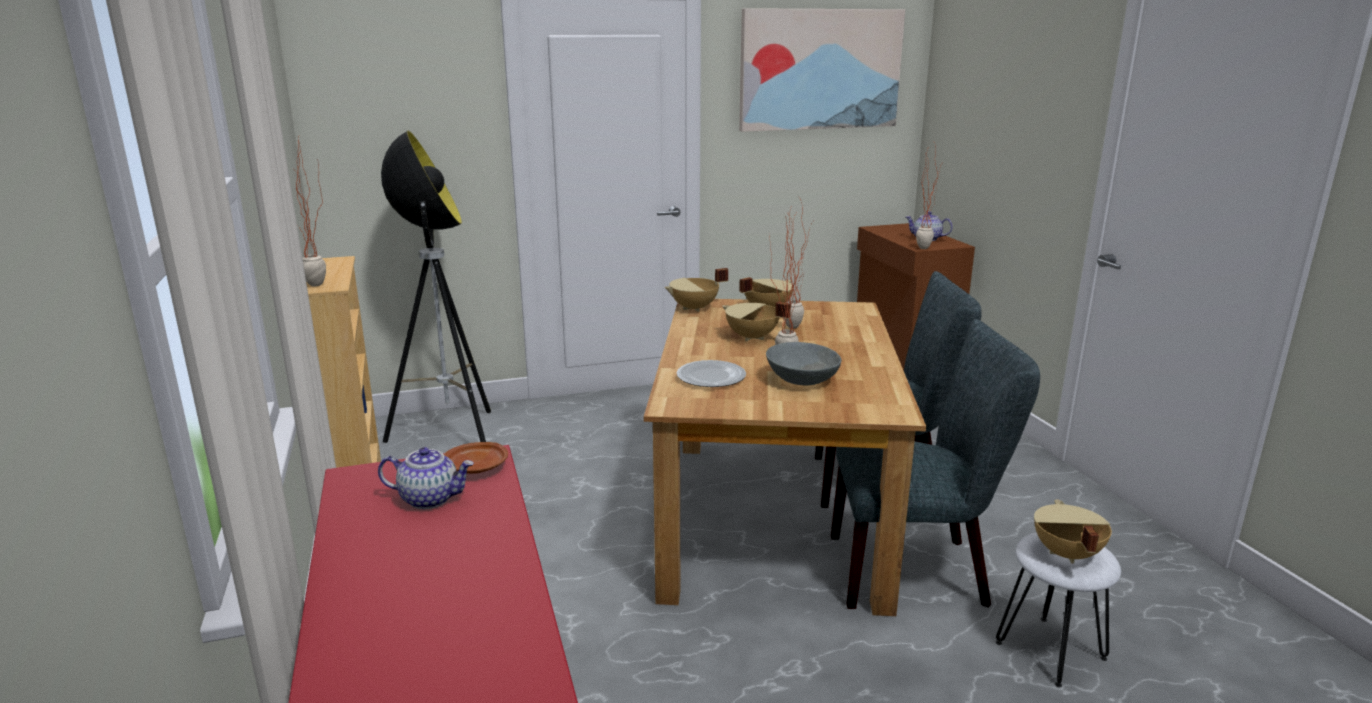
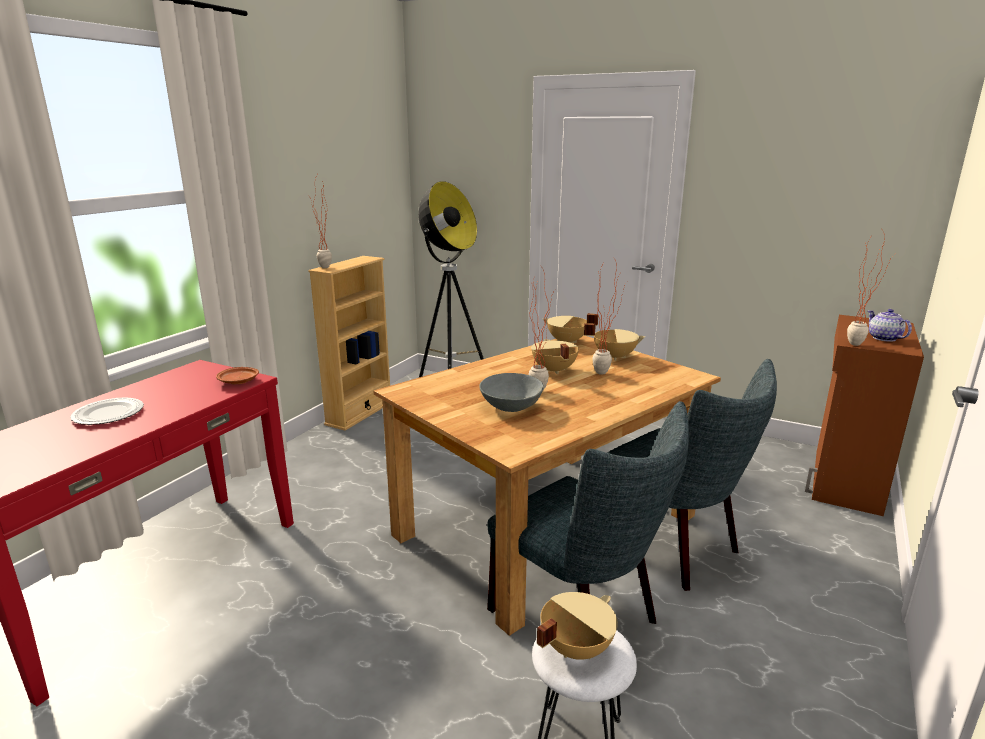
camera: 45 degrees right, 0 degrees up
teapot [378,447,474,509] -> none
plate [677,360,746,387] -> plate moved to [70,398,144,425]
picture [739,8,905,132] -> none

